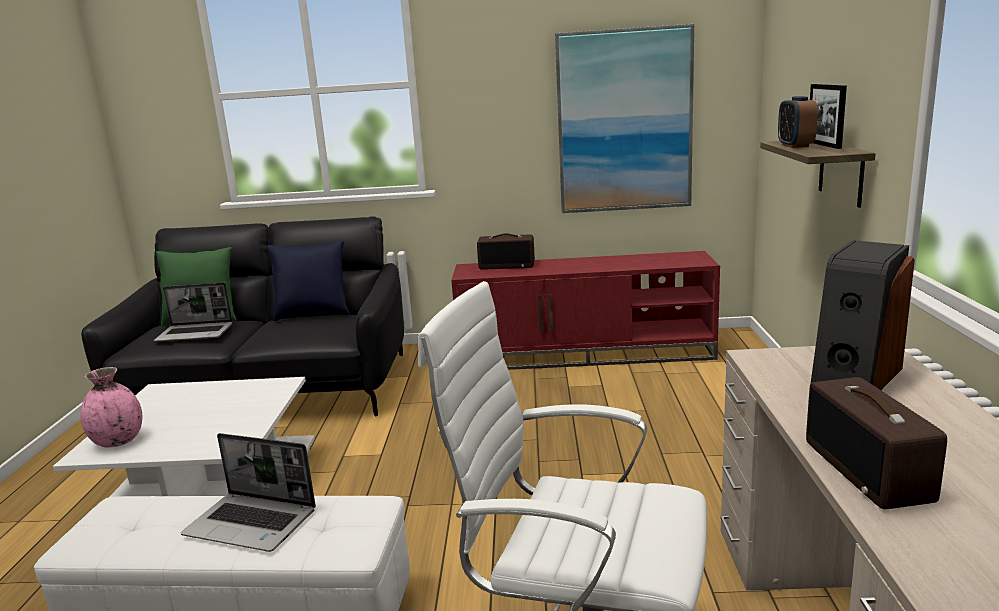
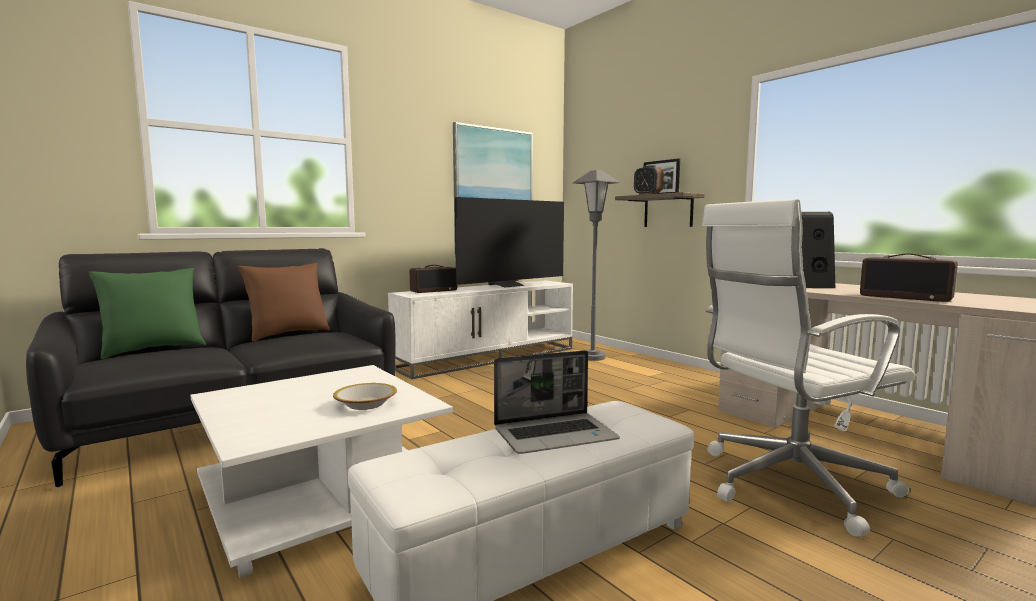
camera: 40 degrees left, 10 degrees down
pink vase [80,367,142,447] -> none
laptop [154,282,233,342] -> none
blue pillow [267,241,350,321] -> brown pillow [238,263,330,342]
red tv stand [451,251,720,370] -> white tv stand [388,280,573,379]
none -> bowl [333,383,397,410]
none -> television [455,197,564,287]
none -> grey floor lamp [573,170,620,361]

